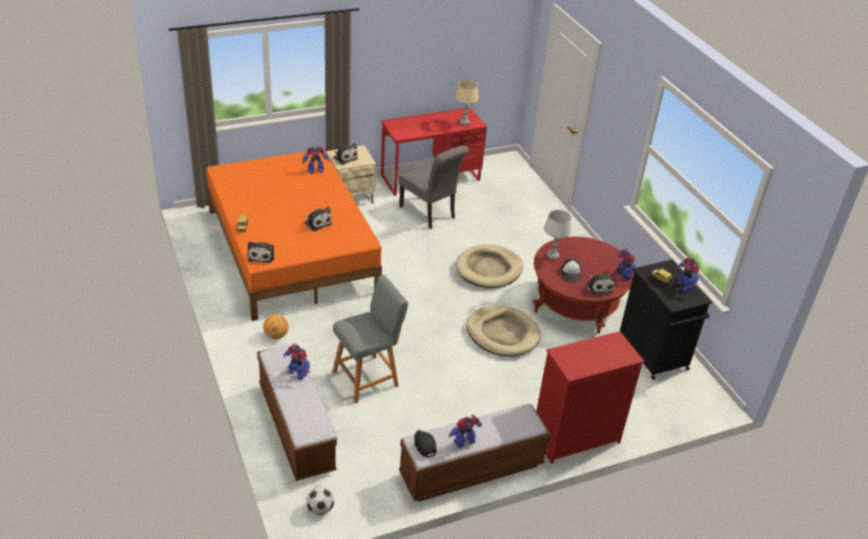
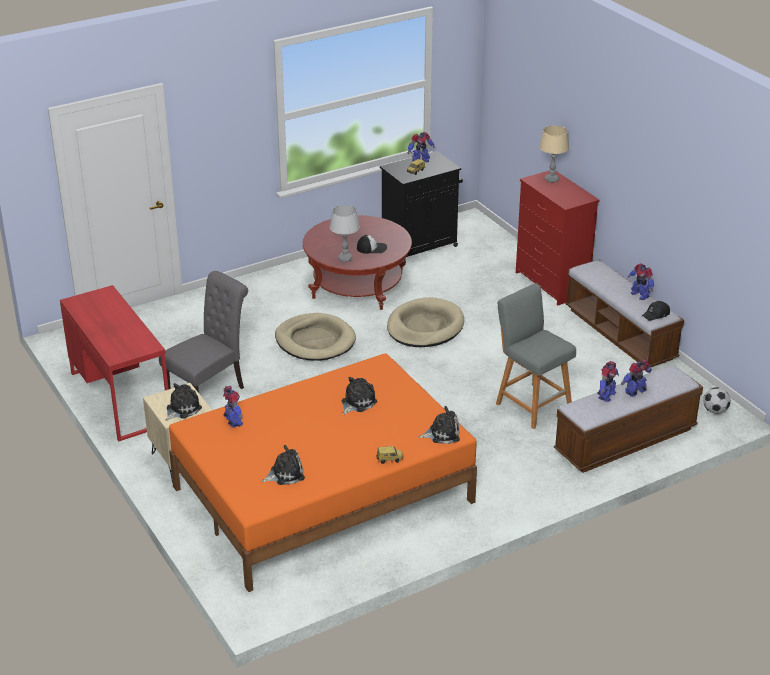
camera: 95 degrees left, 5 degrees down
basketball [263,314,289,339] -> none
beige table lamp [455,80,479,125] -> beige table lamp moved to [539,125,569,183]
plush toy [586,273,615,295] -> plush toy moved to [262,445,305,485]
toy robot [616,249,636,280] -> toy robot moved to [621,359,652,397]

